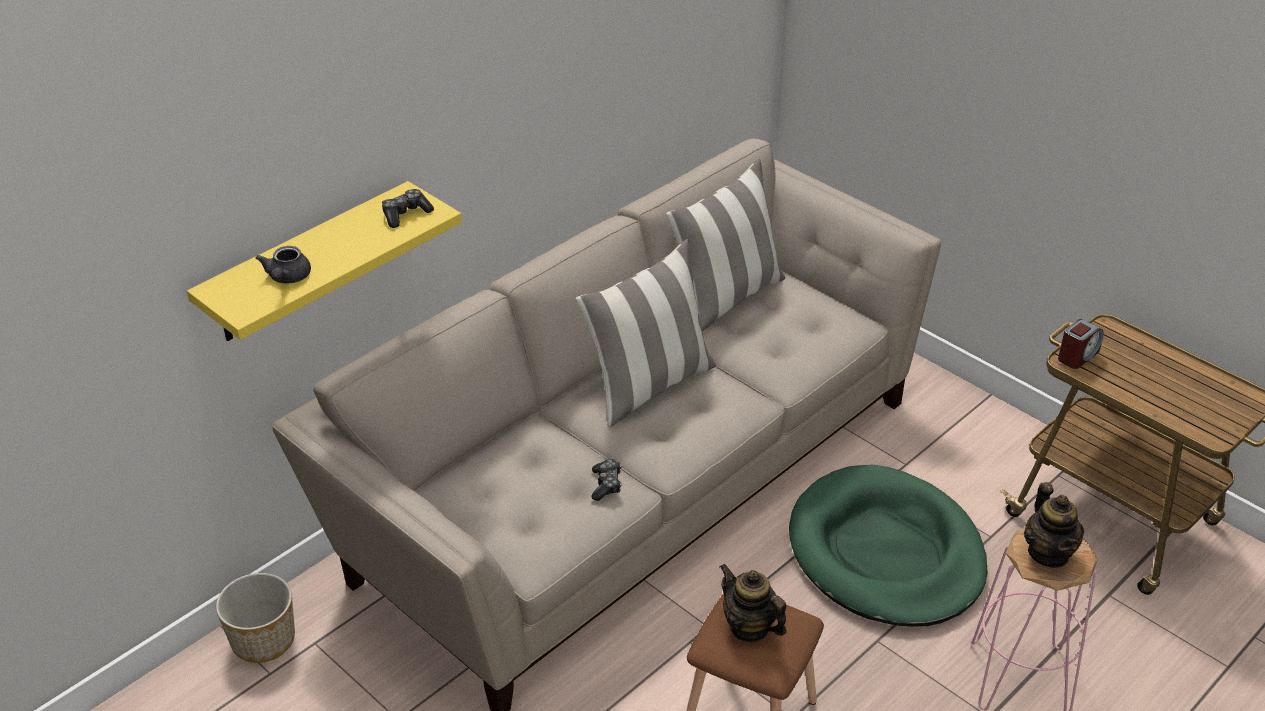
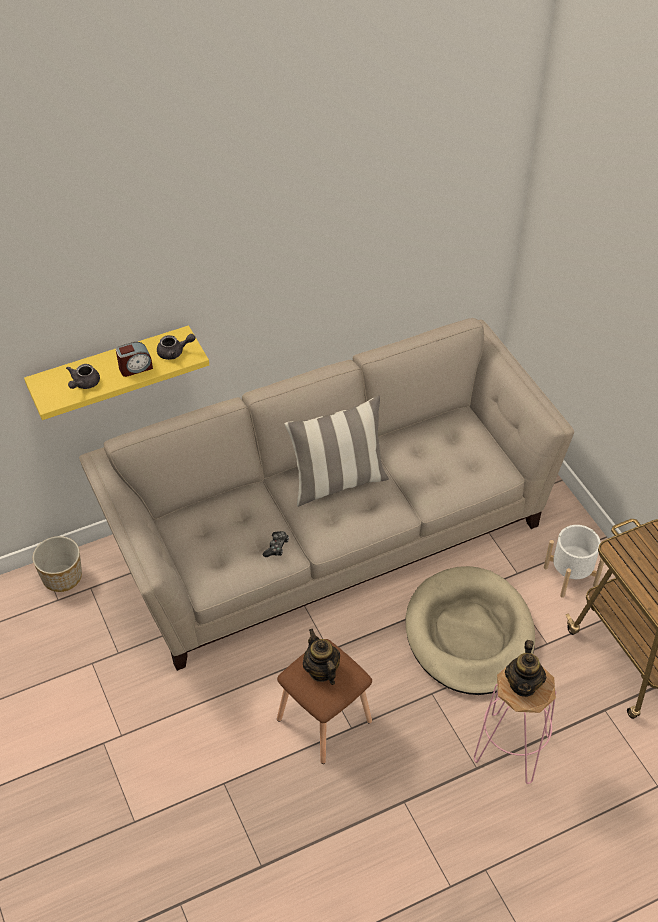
camera: 20 degrees right, 10 degrees up
game controller [382,189,434,228] -> grey teapot [157,334,195,360]
pillow [666,159,785,332] -> none
green dog bed [789,465,988,627] -> beige dog bed [406,566,535,695]
alarm clock [1058,319,1104,369] -> alarm clock moved to [116,342,153,377]
none -> white planter [544,525,604,598]

